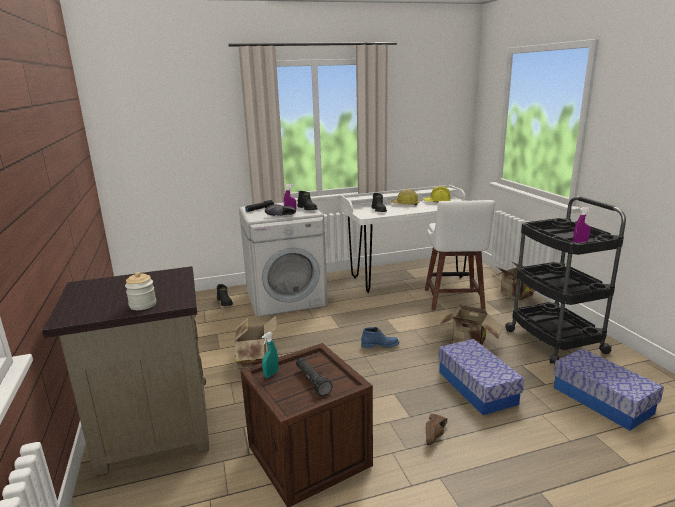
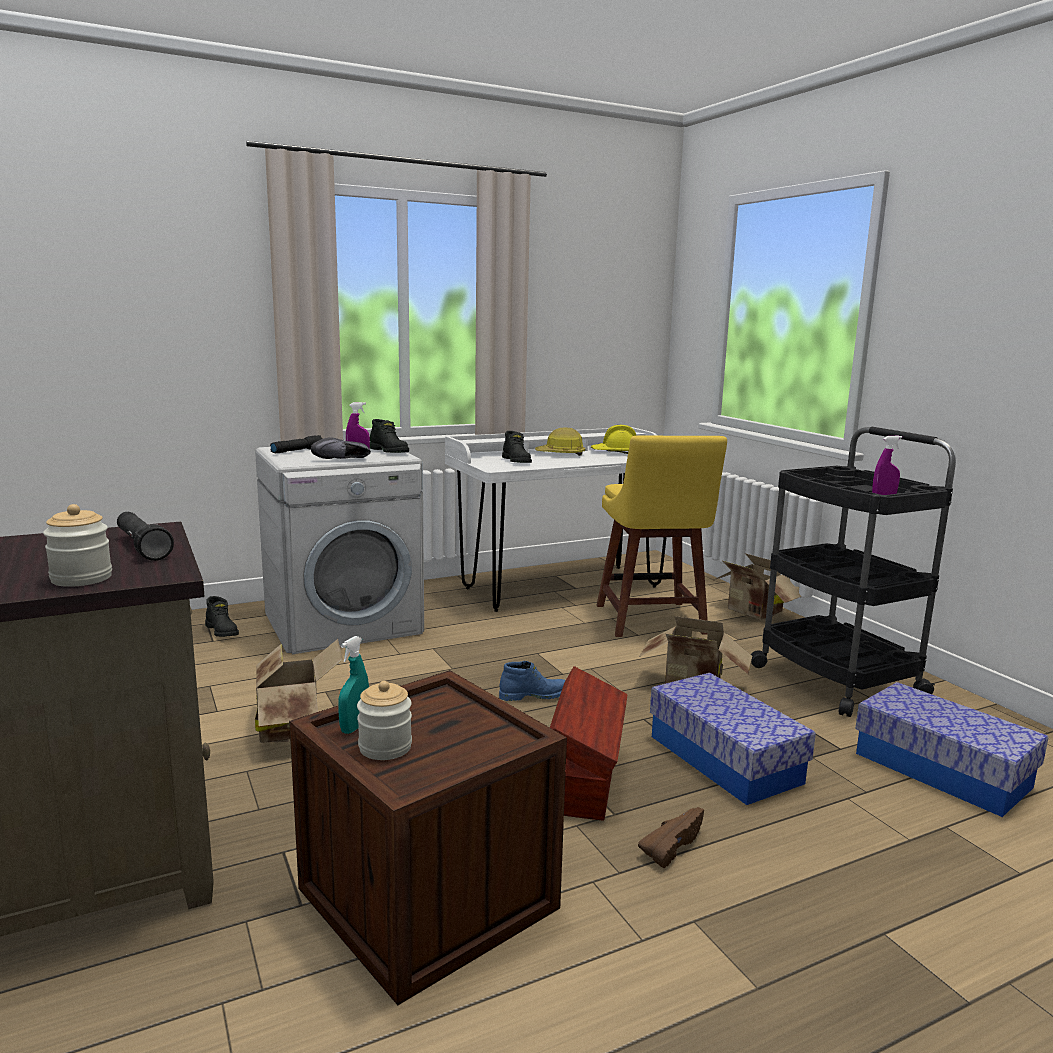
camera: 10 degrees left, 5 degrees down
black flashlight [296,358,333,396] -> black flashlight moved to [117,512,174,561]
white stool [425,200,495,310] -> yellow stool [597,435,727,637]
brown shoe [426,414,447,445] -> brown shoe turned 150 degrees counterclockwise [638,807,704,868]
none -> jar [357,681,412,760]
none -> brown storage box [550,666,627,821]

